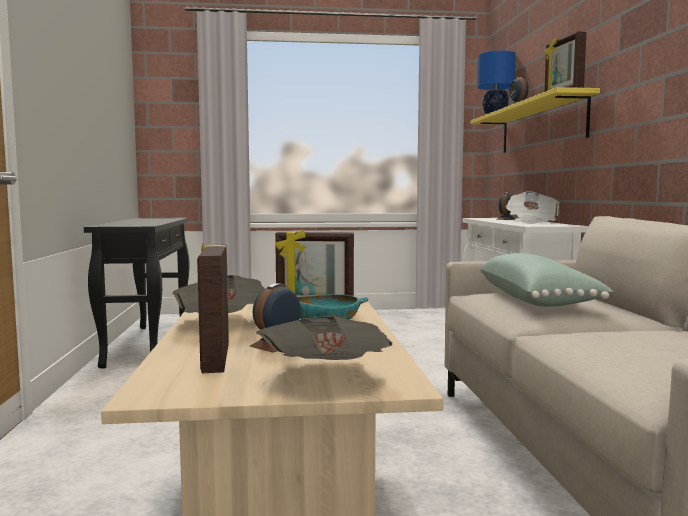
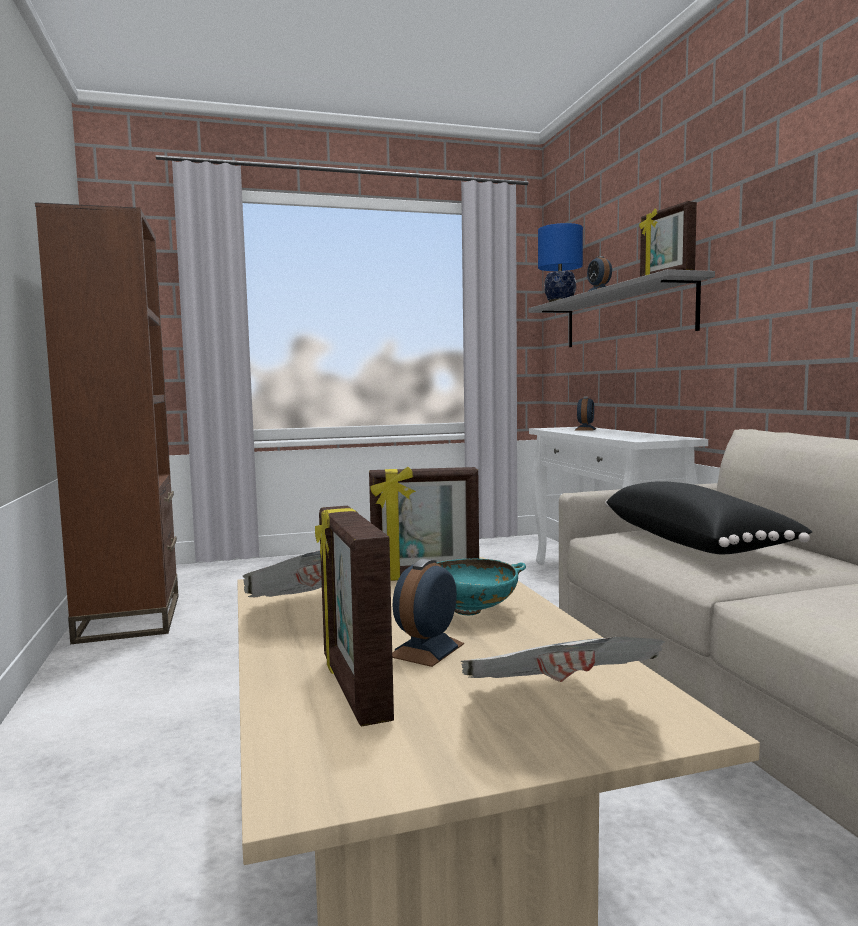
camera: 10 degrees left, 0 degrees up
black console table [84,218,189,369] -> brown bookcase [35,202,178,644]
yellow shelf [471,87,600,153] -> grey shelf [529,269,715,347]
green pillow [480,253,613,307] -> black pillow [605,481,812,554]
newspaper [506,191,560,224] -> none

